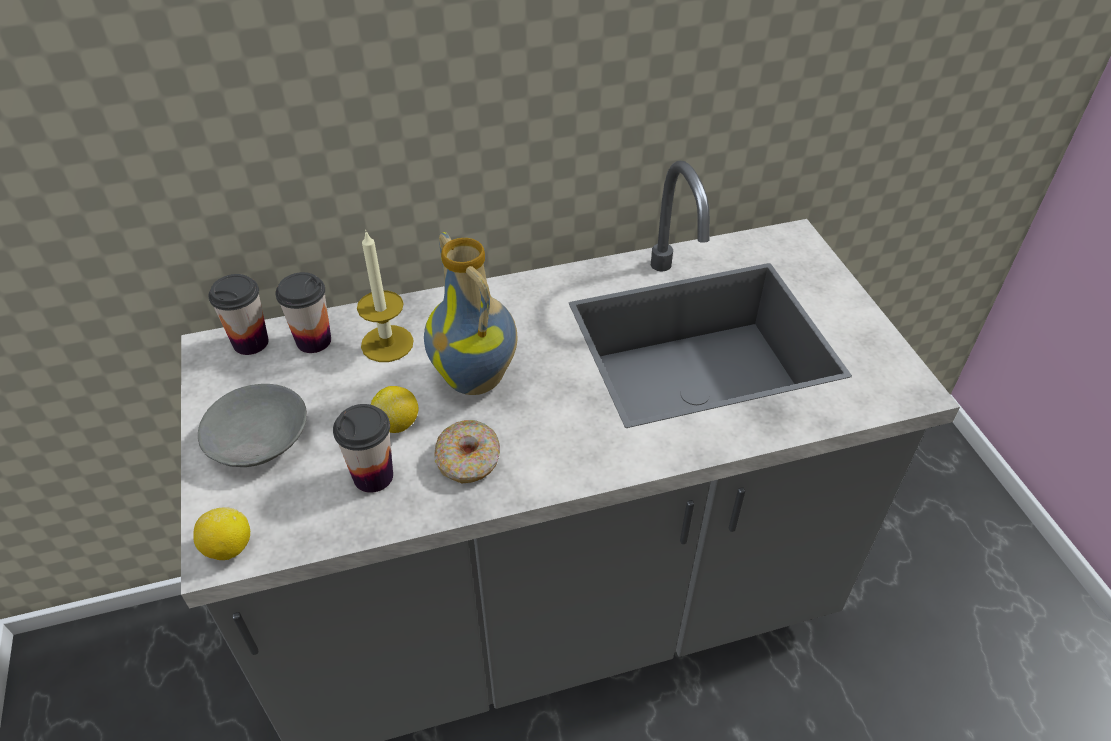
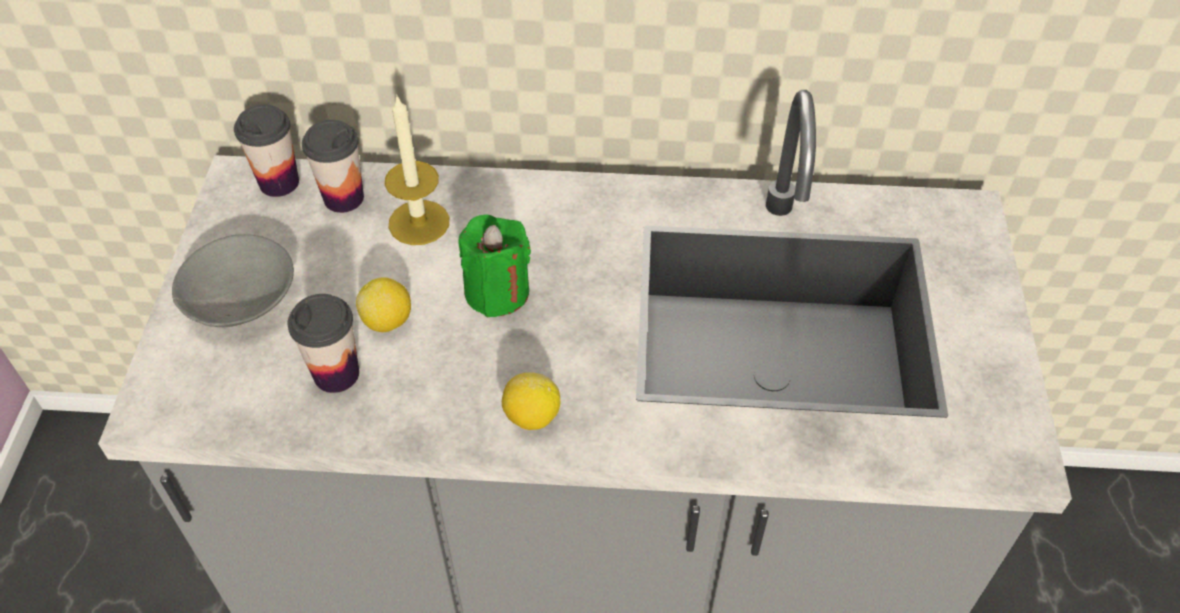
camera: 20 degrees right, 5 degrees up
lemon [193,507,250,560] -> lemon moved to [502,372,561,430]
vase [424,232,517,395] -> green candle [459,214,531,318]
donut [434,420,500,483] -> none

